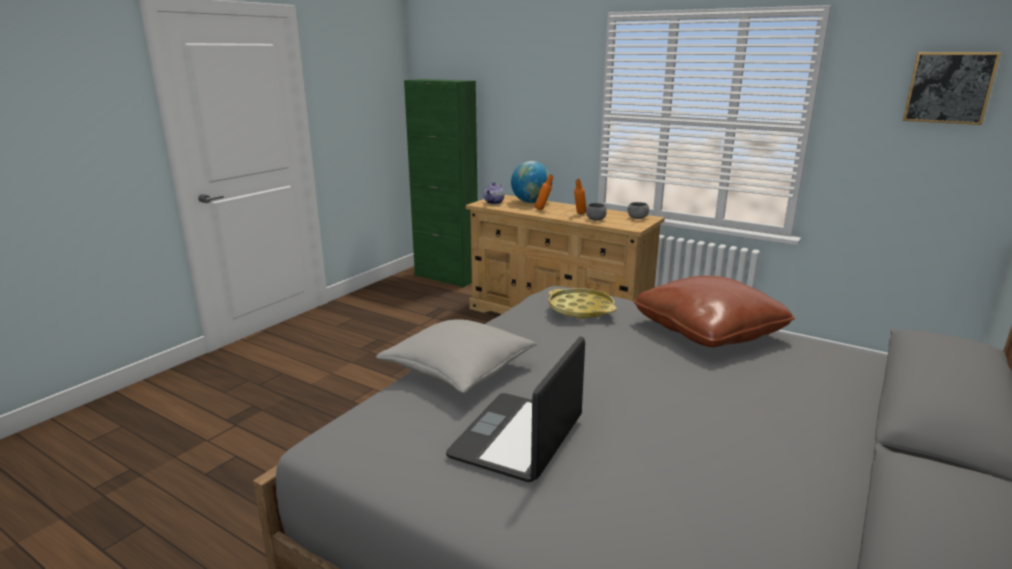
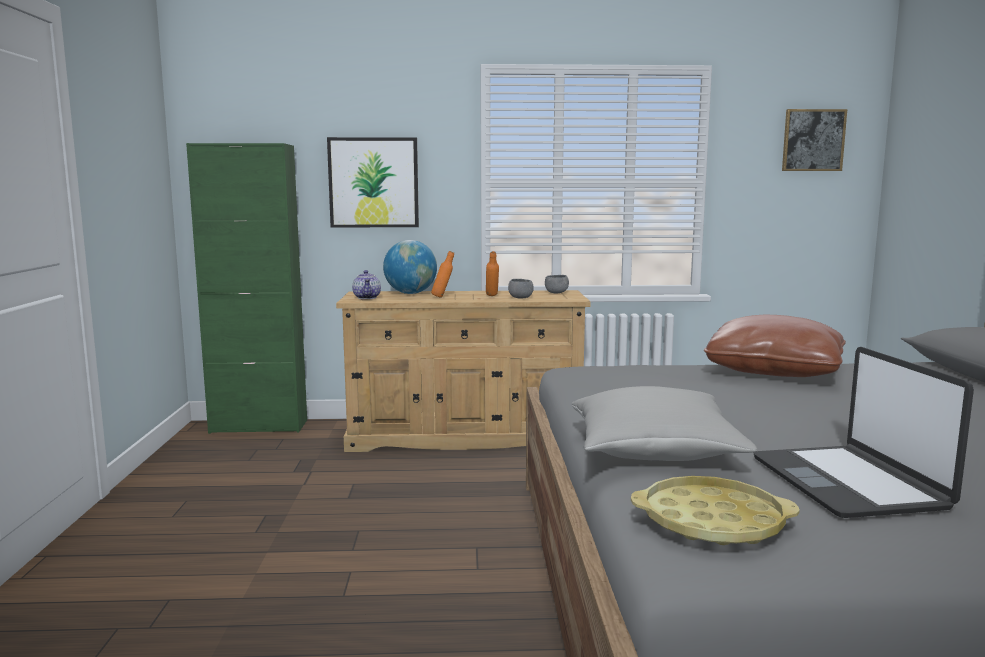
camera: 35 degrees left, 10 degrees down
yellow tray [548,288,617,319] -> yellow tray moved to [631,476,800,545]
none -> picture [327,137,419,227]

